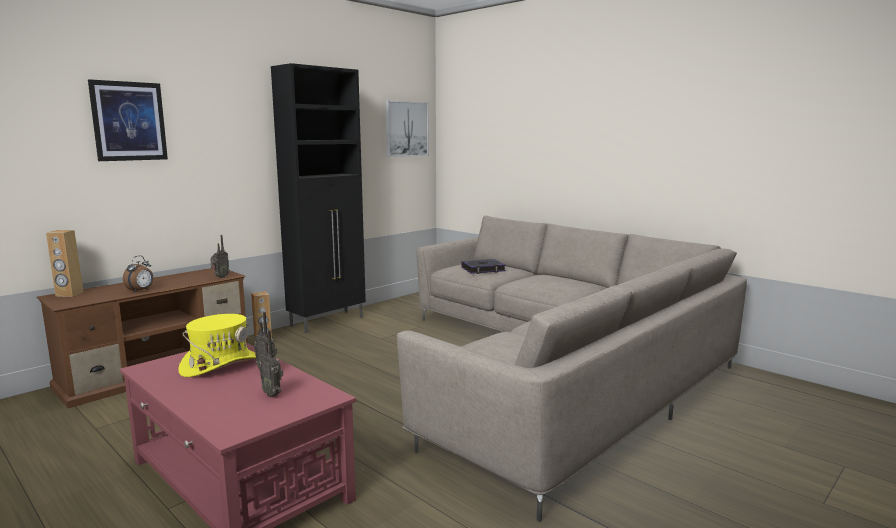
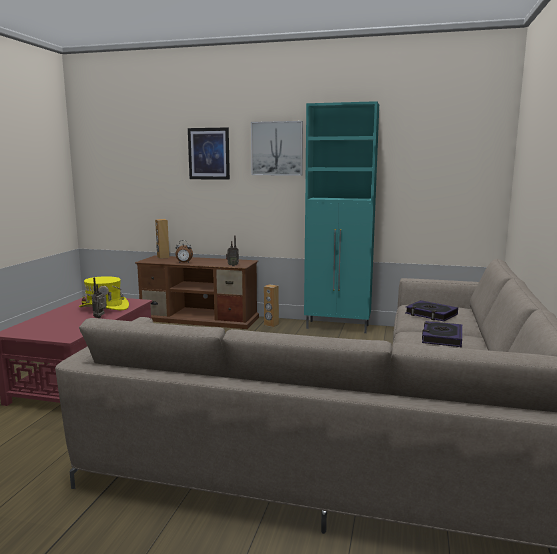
camera: 60 degrees right, 0 degrees up
radio [259,330,283,397] -> none
black cabinet [271,63,366,333] -> turquoise cabinet [304,101,379,333]
picture [386,101,429,157] -> picture moved to [251,121,303,176]
none -> book [422,321,462,347]

